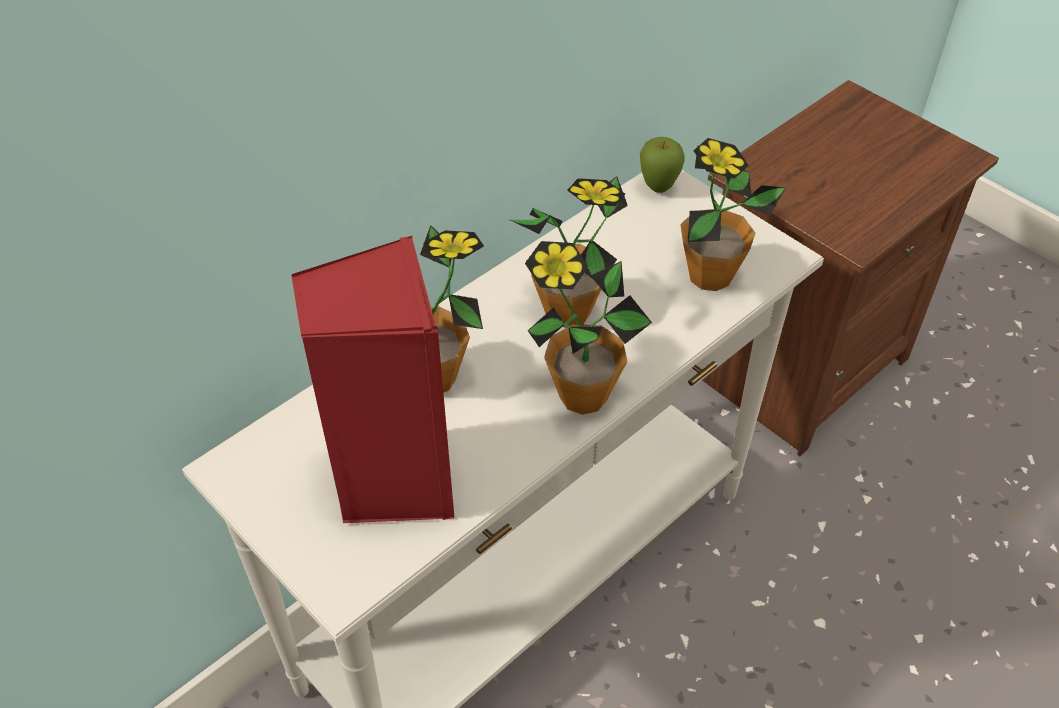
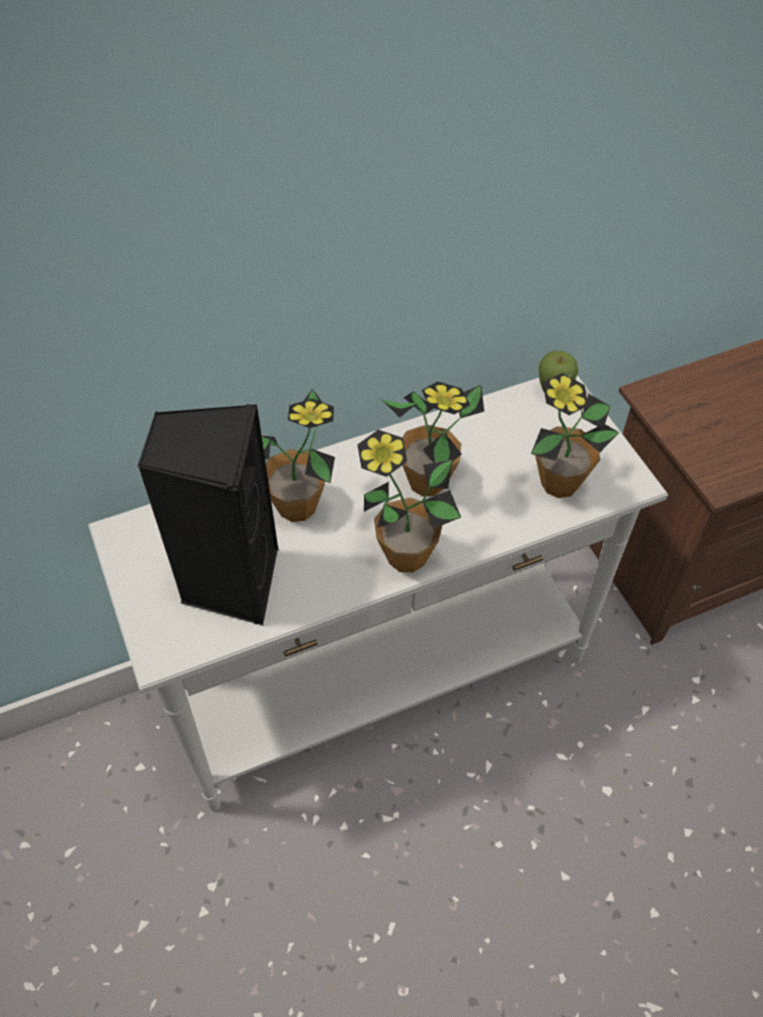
camera: 20 degrees right, 5 degrees up
red speaker [291,236,455,524] -> black speaker [138,404,279,625]

